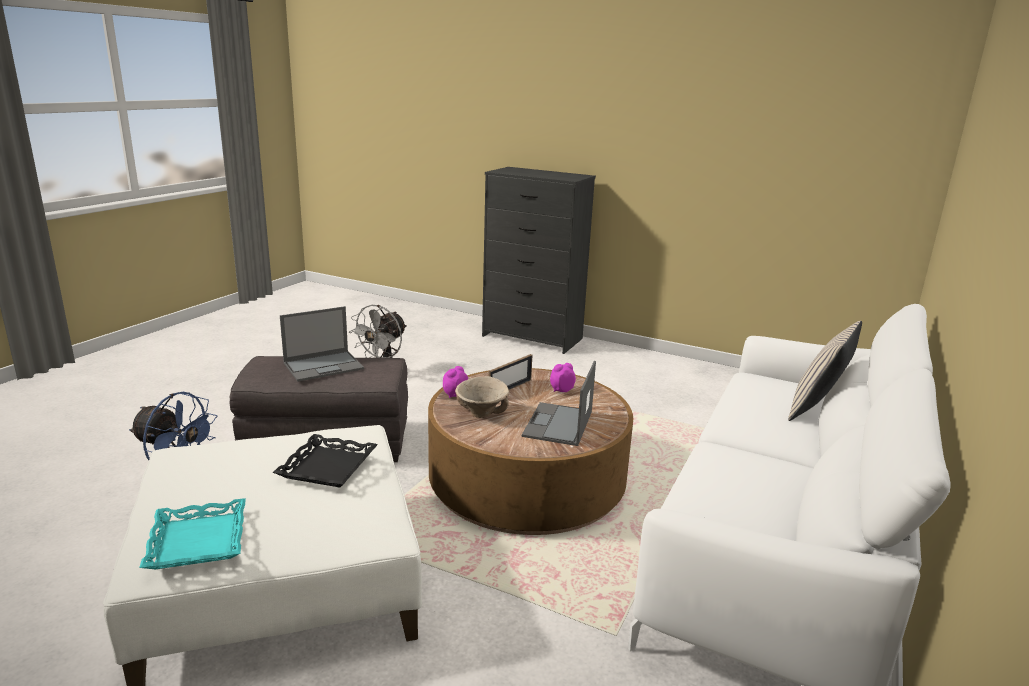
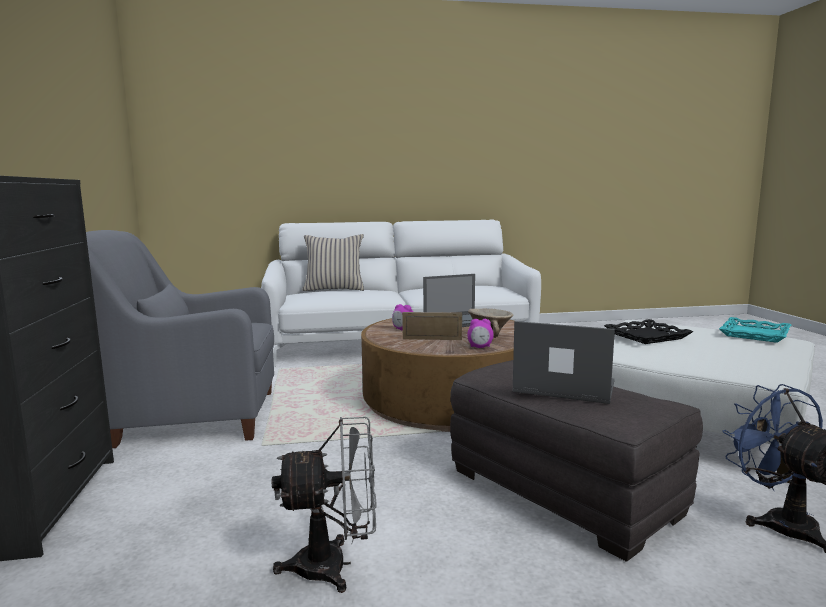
camera: 125 degrees left, 10 degrees down
none -> grey armchair [86,230,274,448]

